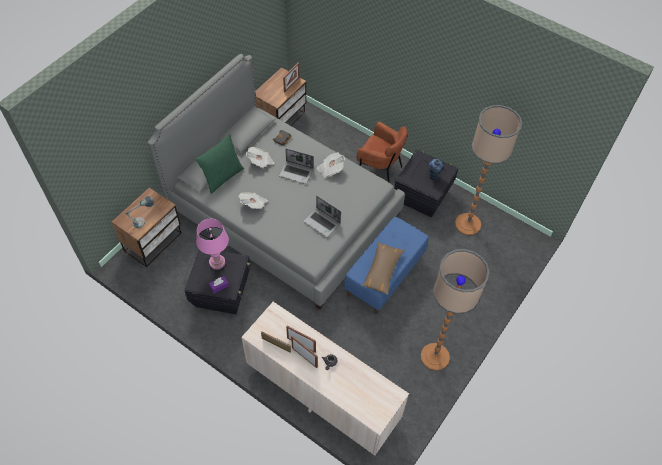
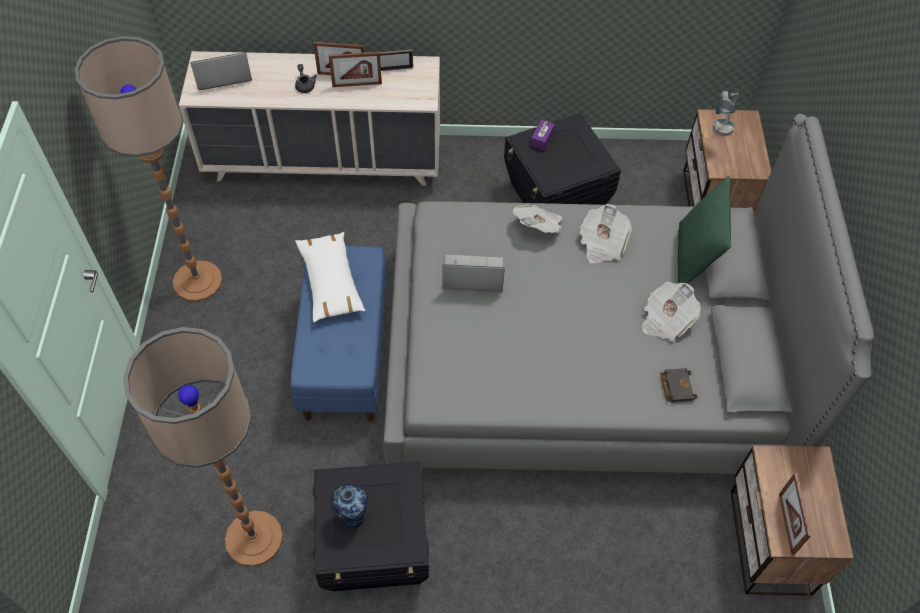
camera: 145 degrees right, 0 degrees up
pink table lamp [196,218,229,270] -> none
laptop [279,148,314,184] -> laptop moved to [191,52,252,90]
newspaper [317,152,345,178] -> newspaper moved to [513,205,563,233]
brown armchair [357,122,408,182] -> none
brown pillow [361,242,404,295] -> white pillow [295,232,366,323]

